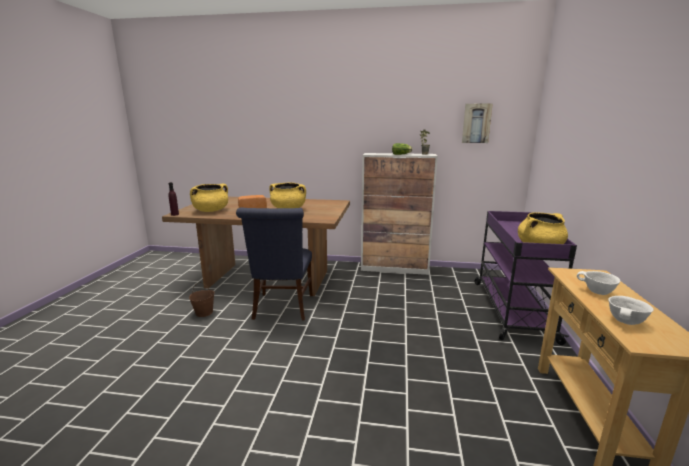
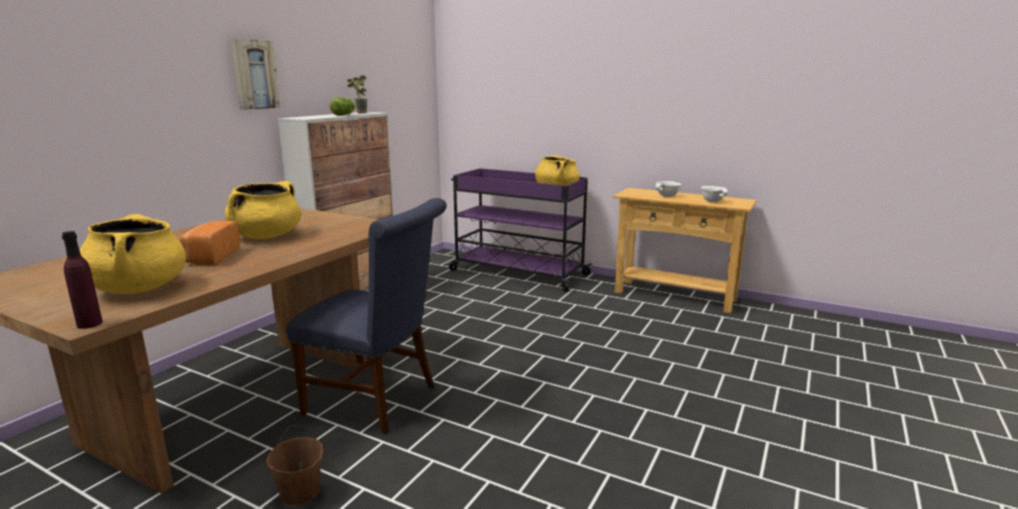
camera: 70 degrees left, 0 degrees up
picture [462,104,493,143] -> picture moved to [230,39,280,110]

